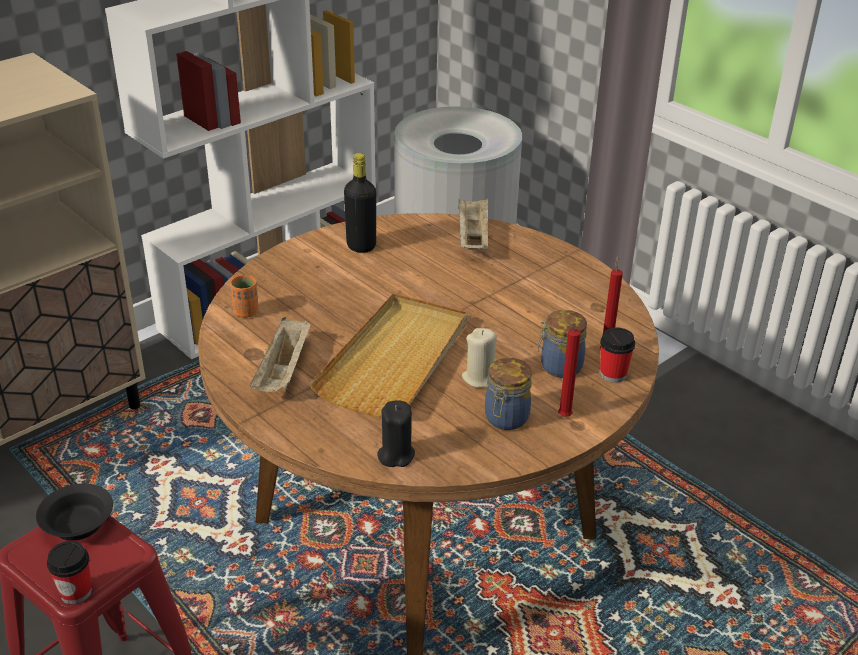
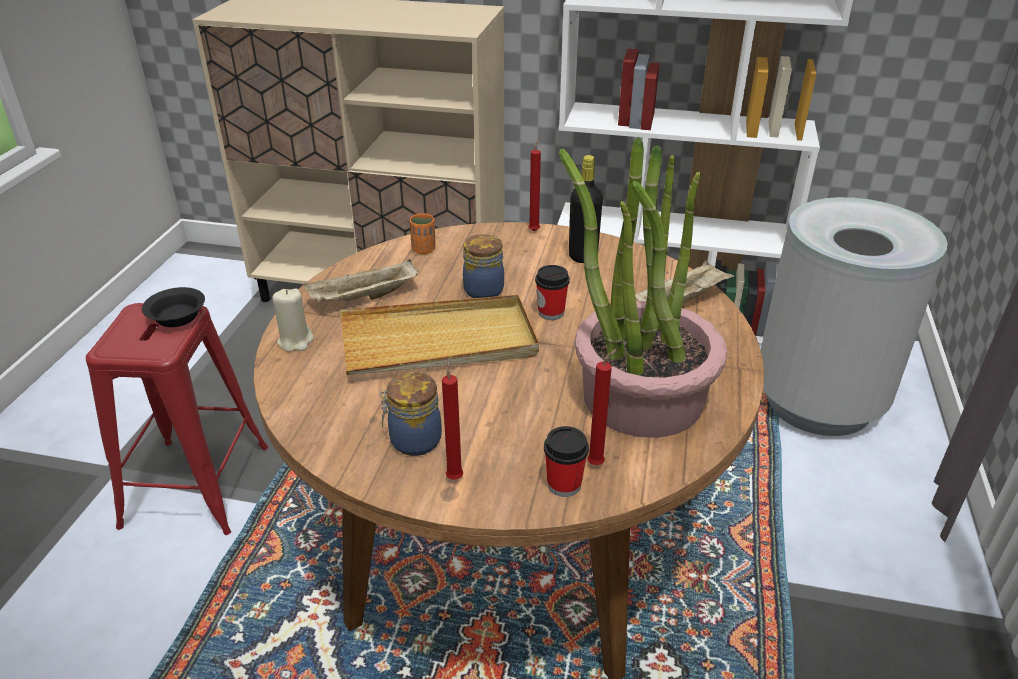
camera: 55 degrees right, 0 degrees up
cup [47,541,92,604] -> cup moved to [535,265,570,320]
black candle [378,400,415,467] -> none
beige candle [462,328,497,388] -> beige candle moved to [272,288,313,352]
jar [537,310,587,378] -> jar moved to [463,234,504,298]
none -> red candle [529,138,541,231]
none -> potted plant [559,137,727,438]

